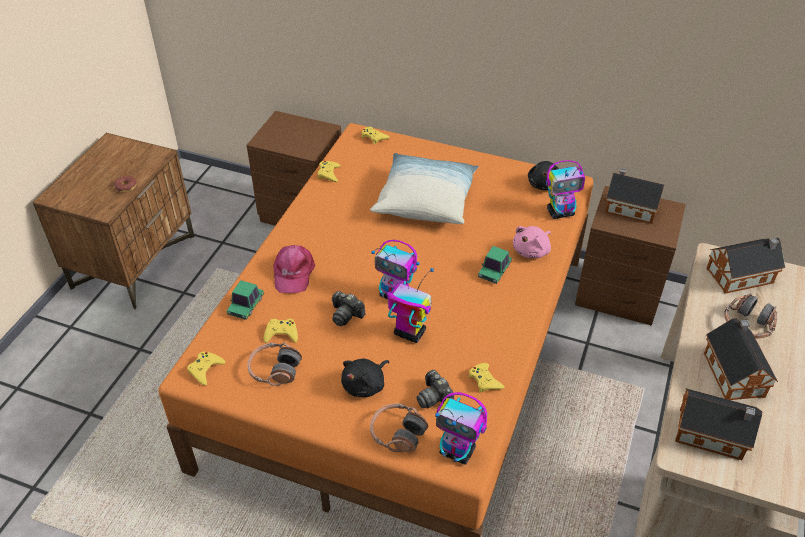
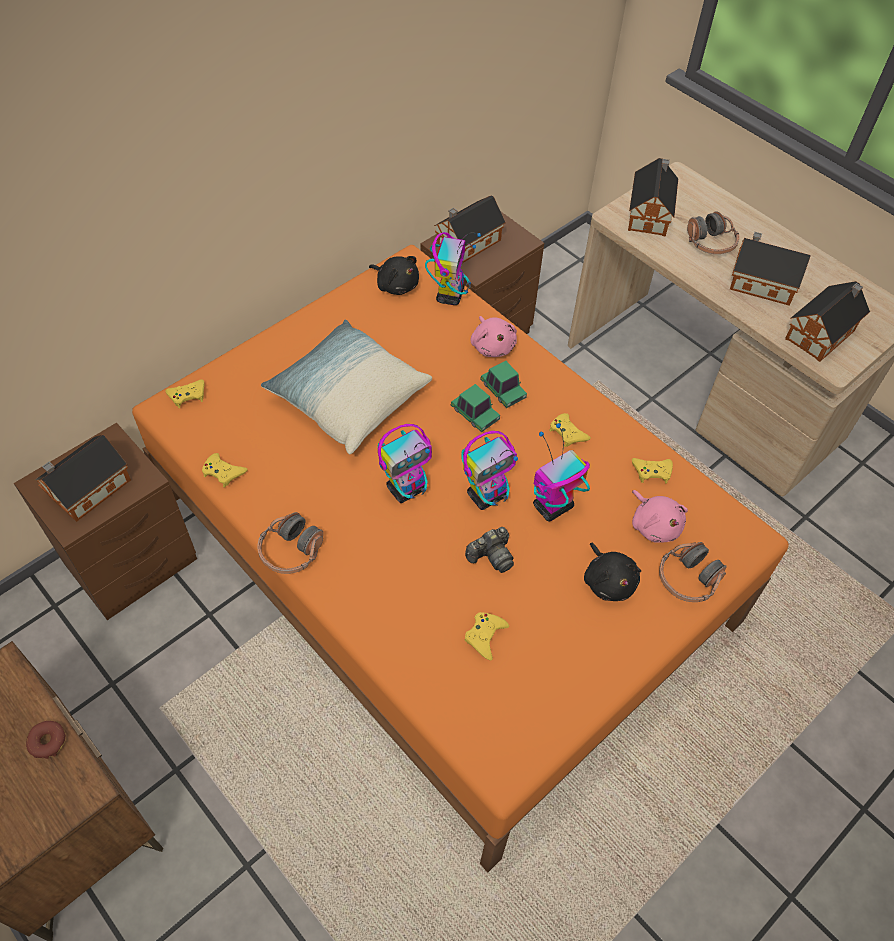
camera: 65 degrees left, 10 degrees up
yellow game controller [187,352,225,386] -> yellow game controller moved to [549,413,591,447]
toy car [227,280,264,320] -> toy car moved to [451,384,500,432]
headphones [247,343,302,386] -> headphones moved to [257,512,323,574]
pink cap [273,245,315,293] -> none
camera [416,370,454,408] -> pink plush toy [632,490,688,543]
toy robot [435,392,487,465] -> toy robot moved to [378,424,432,503]
none -> toy house [35,435,131,522]

